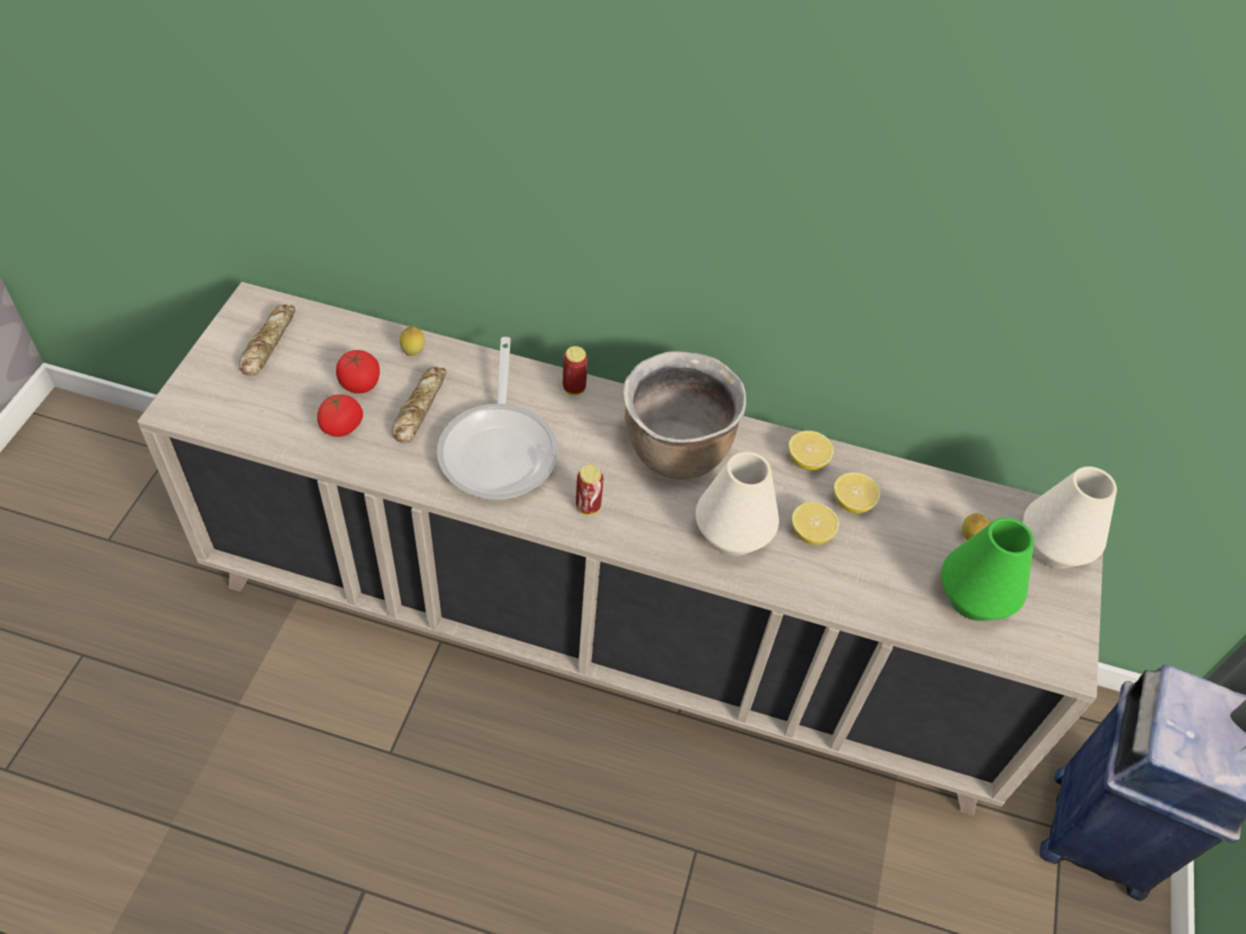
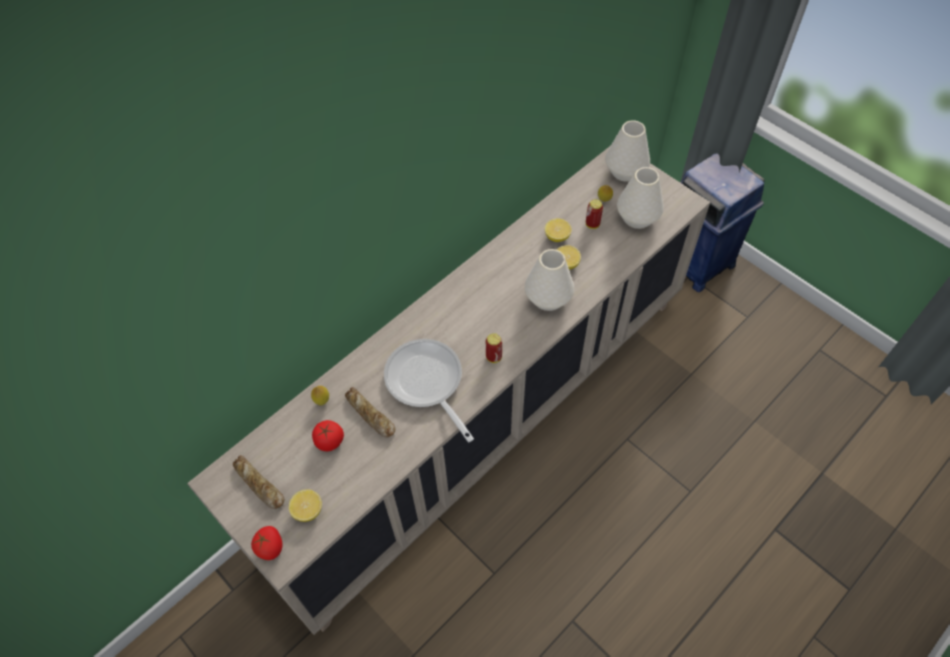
camera: 55 degrees left, 5 degrees up
tomato [317,394,363,437] -> tomato moved to [251,526,282,560]
frying pan [437,337,558,500] -> frying pan turned 150 degrees counterclockwise [384,339,474,442]
can [563,346,588,395] -> can moved to [586,199,603,229]
brown cooking pot [623,351,746,480] -> none
lemon [788,431,834,470] -> lemon moved to [289,489,322,522]
green vase [941,518,1034,621] -> white vase [617,167,664,229]

